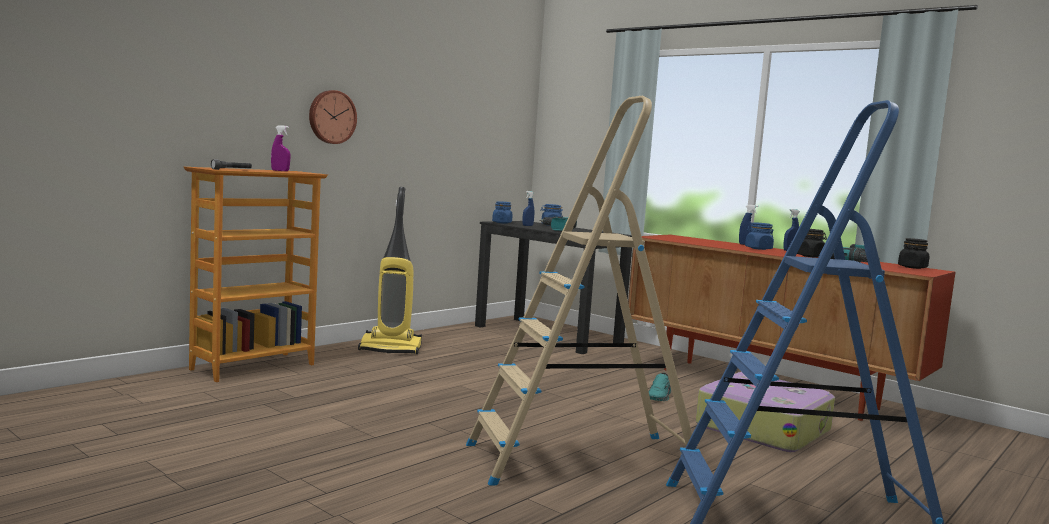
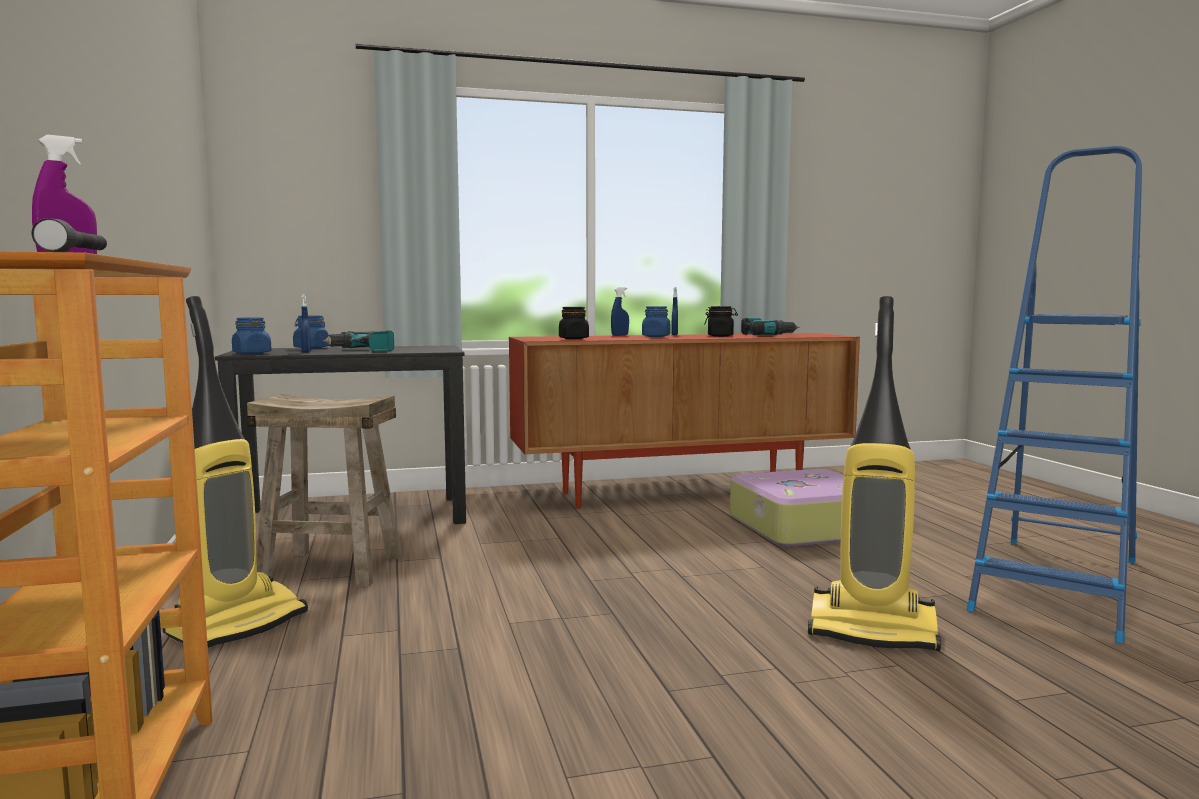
camera: 55 degrees left, 0 degrees up
wall clock [309,90,357,144] -> none
beige step ladder [466,96,692,486] -> vacuum cleaner [808,296,941,651]
turquoise shoe [649,372,671,401] -> none
black jar [898,238,929,269] -> black jar moved to [559,307,589,339]
none -> beige stool [247,394,401,587]

